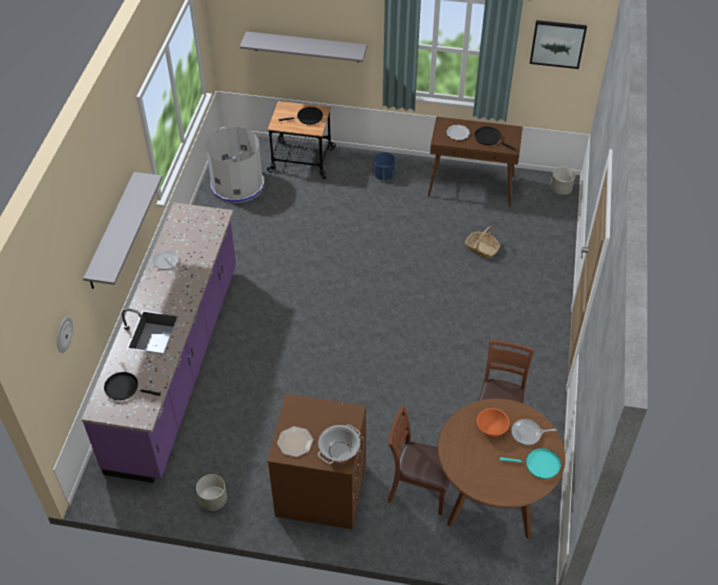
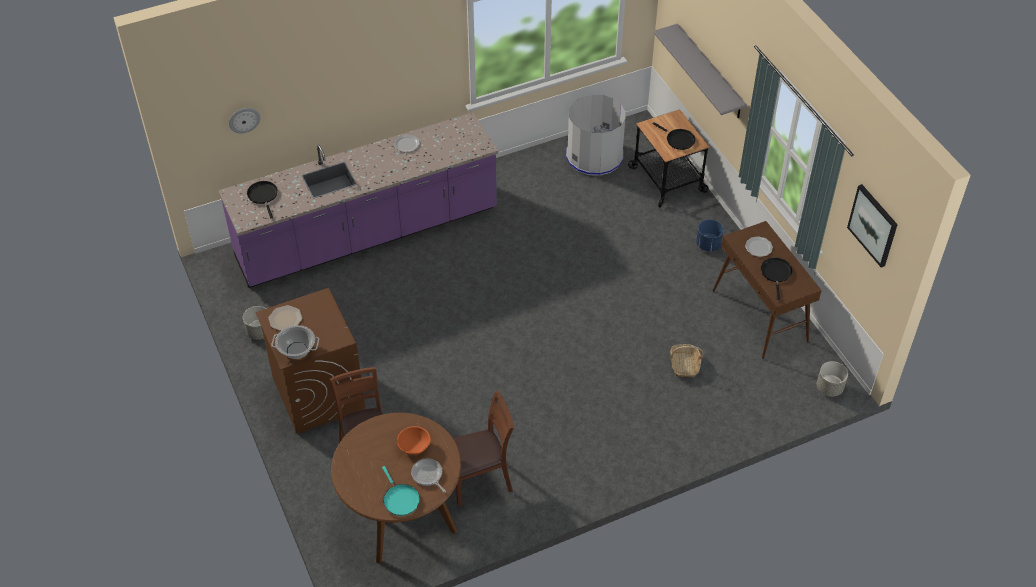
camera: 55 degrees right, 0 degrees up
grey shelf [83,172,162,289] -> none

